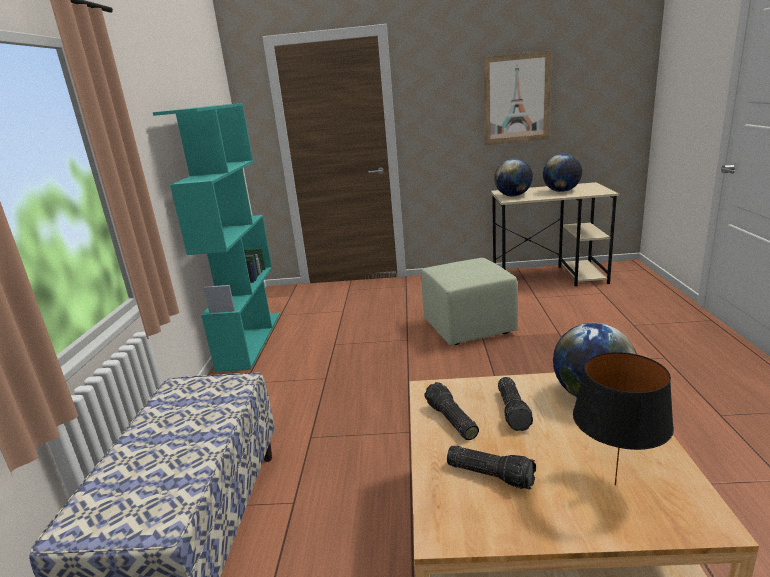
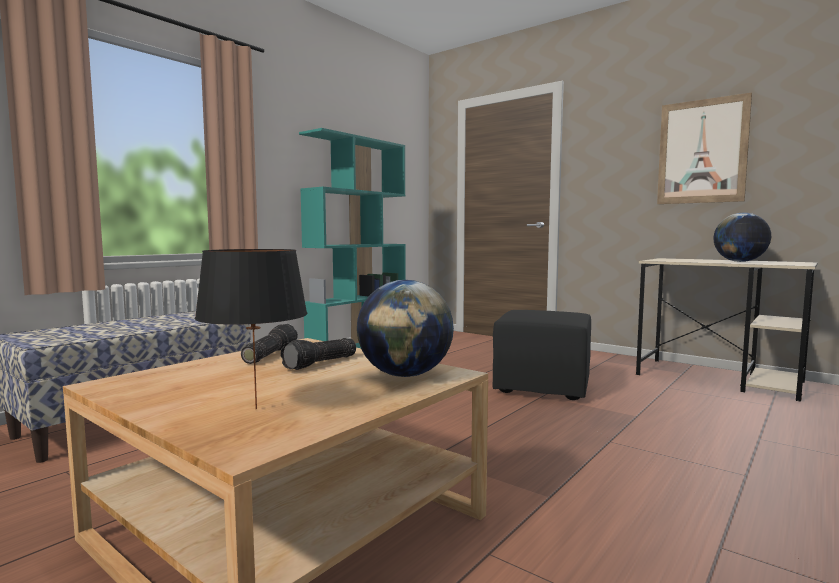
camera: 35 degrees right, 15 degrees down
green ottoman [421,258,518,346] -> black ottoman [493,310,591,400]
flashlight [447,446,536,490] -> none
globe [494,158,533,197] -> none

